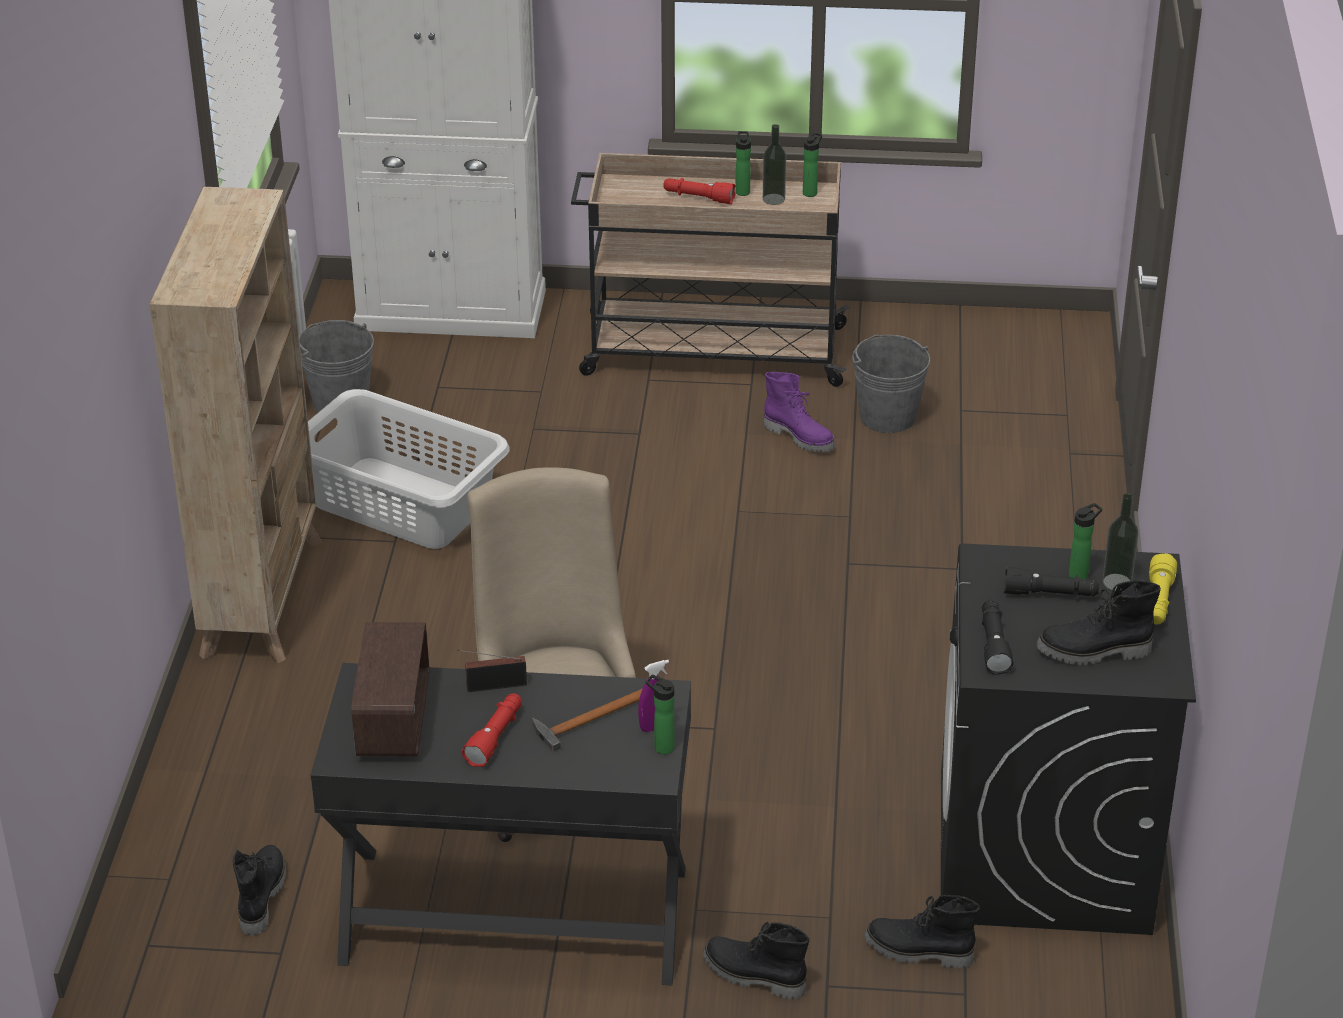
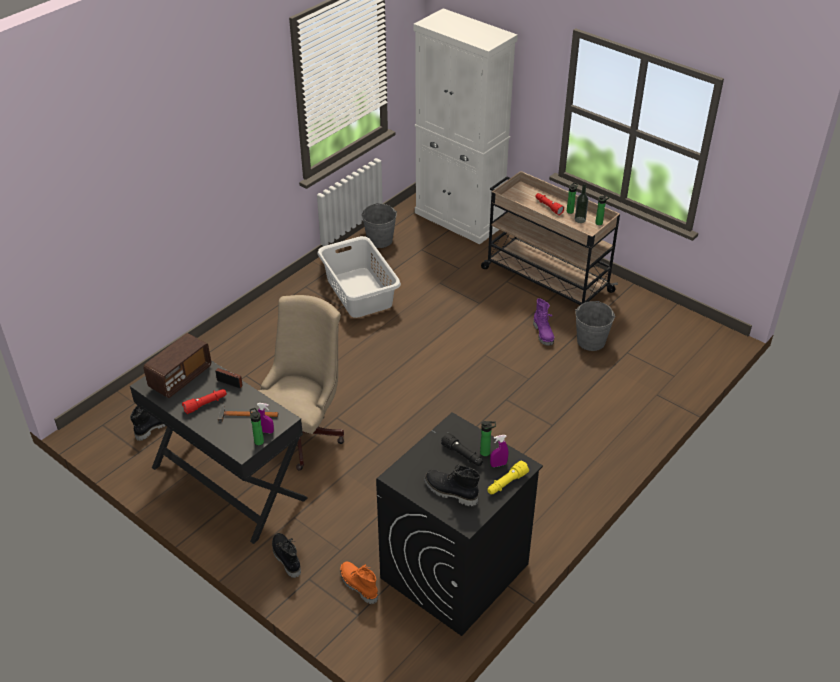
camera: 35 degrees right, 5 degrees up
beige bookcase [149,187,322,663] -> none
black boot [864,894,980,969] -> orange boot [340,562,378,604]
black flashlight [982,600,1013,675] -> none
bottle [1103,493,1139,591] -> purple spray bottle [490,435,508,467]

